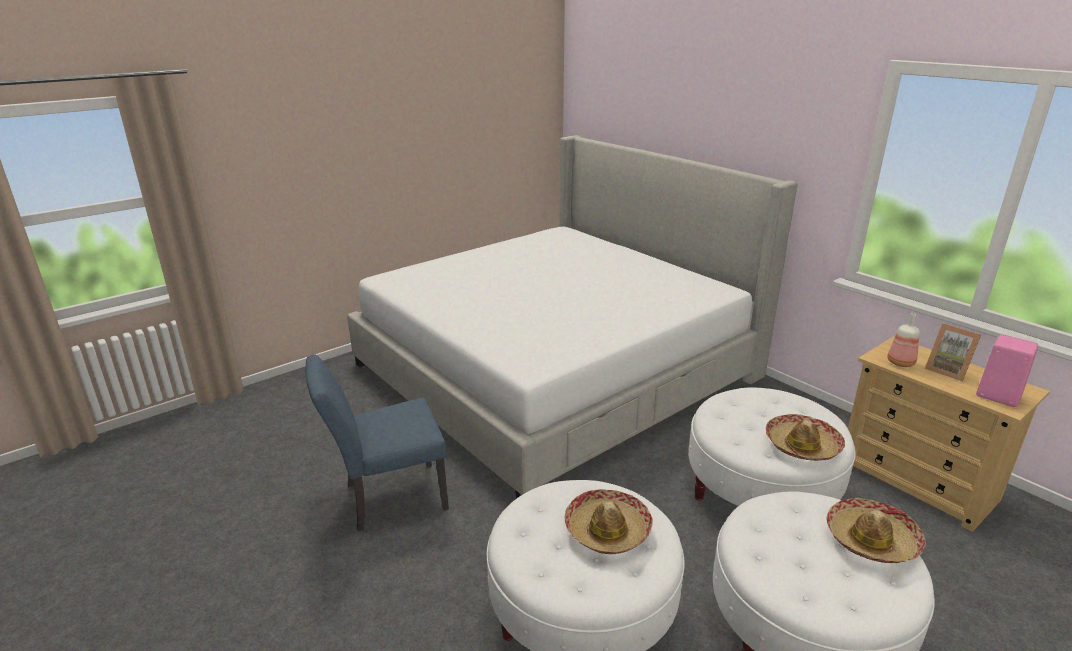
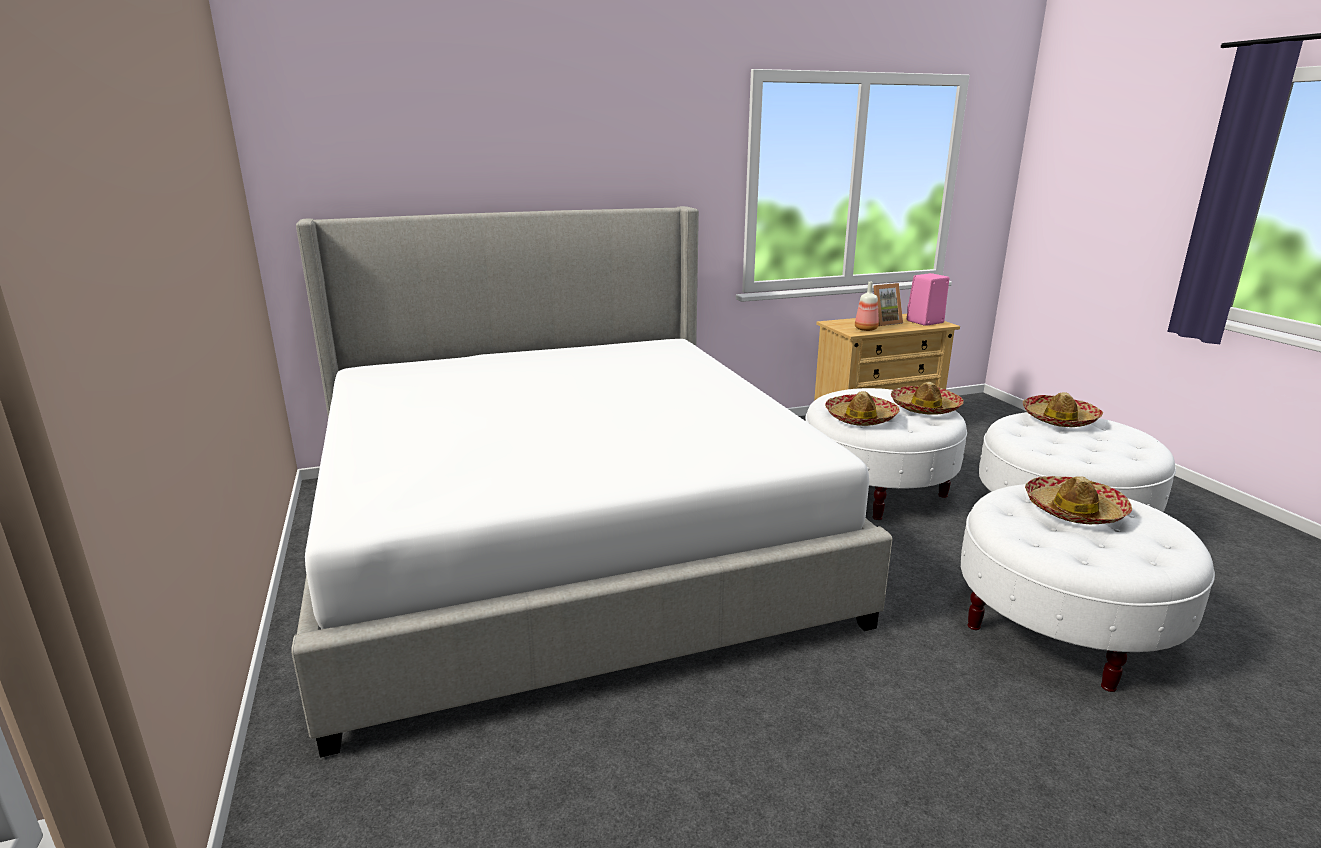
camera: 70 degrees left, 5 degrees down
blue chair [306,354,449,532] -> none
none -> hat [825,391,900,426]

